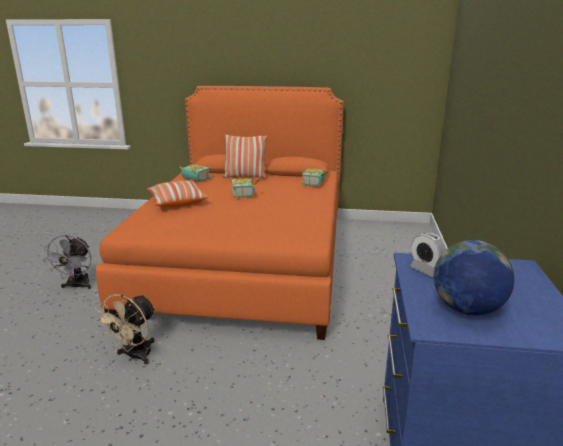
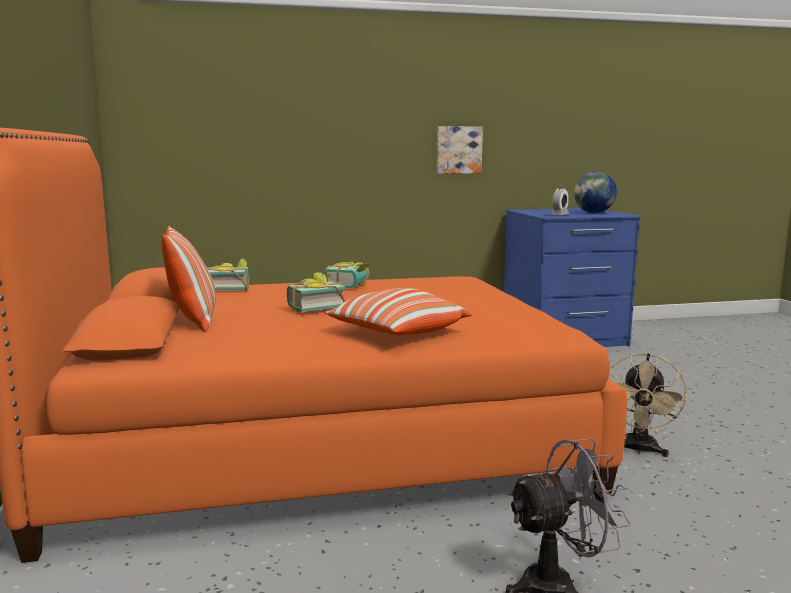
camera: 110 degrees left, 10 degrees down
beige fan [95,294,155,364] -> beige fan turned 105 degrees clockwise [610,353,687,457]
book [180,165,211,181] -> book moved to [325,261,370,288]
none -> picture [436,126,483,174]

